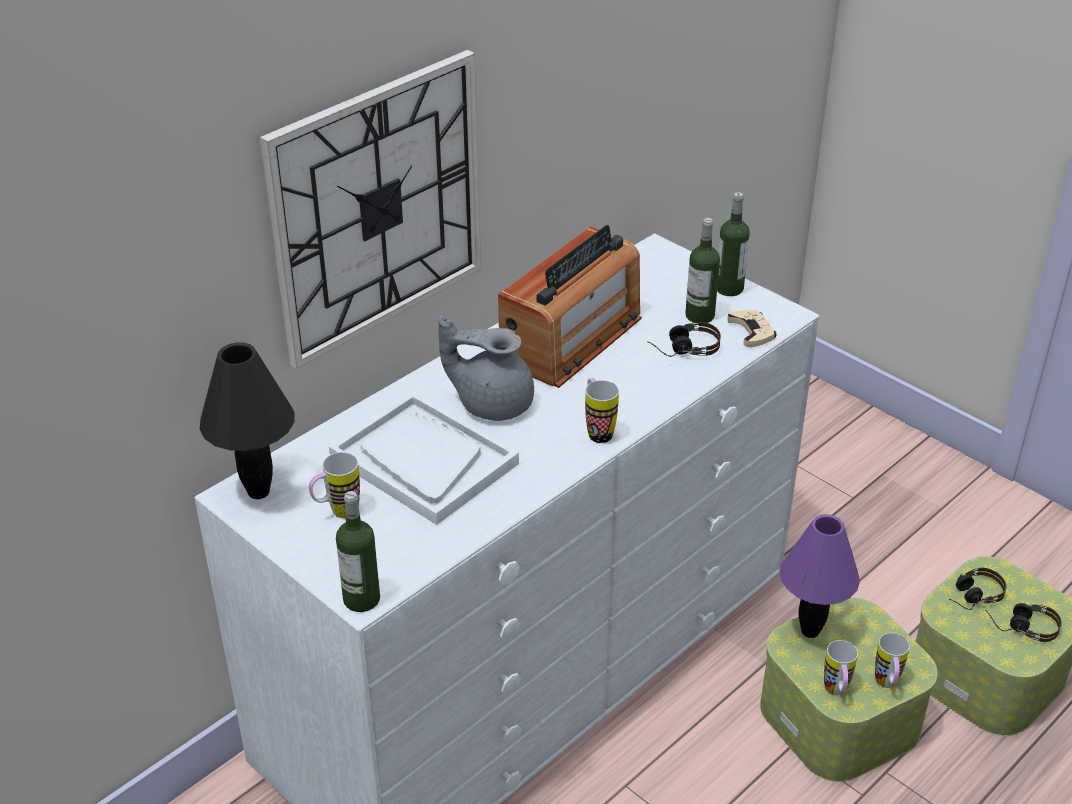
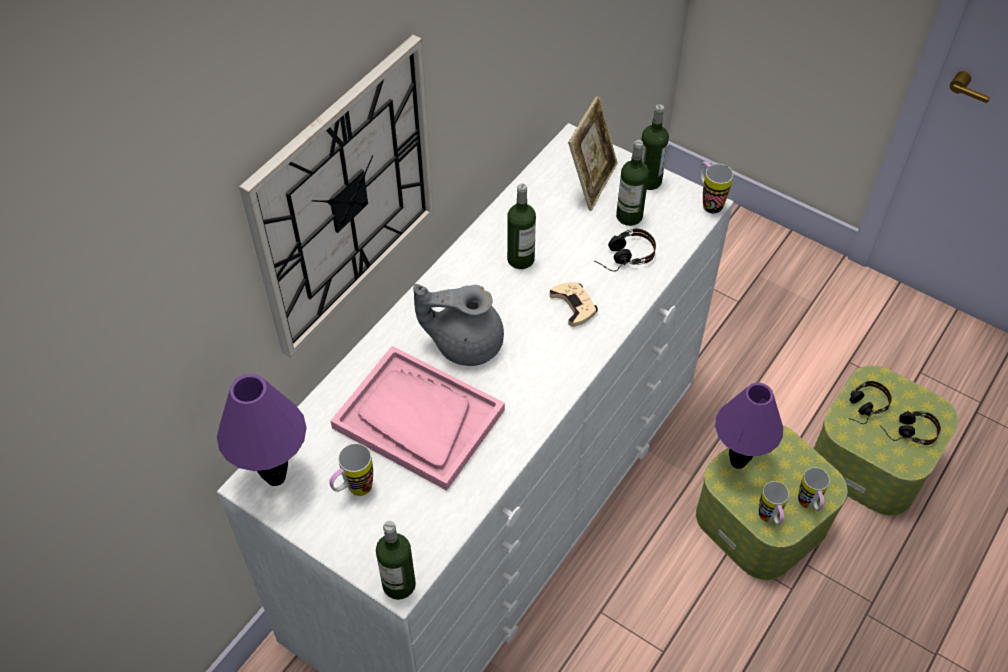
camera: 10 degrees left, 15 degrees up
black table lamp [200,342,295,499] -> purple table lamp [217,374,307,486]
white tray [329,392,519,525] -> pink tray [331,346,505,490]
radio [498,225,642,388] -> bottle [507,183,536,269]
mug [585,378,619,443] -> mug moved to [700,161,733,214]
beige game controller [727,310,776,347] -> beige game controller moved to [550,282,598,327]
none -> picture frame [568,95,618,211]

